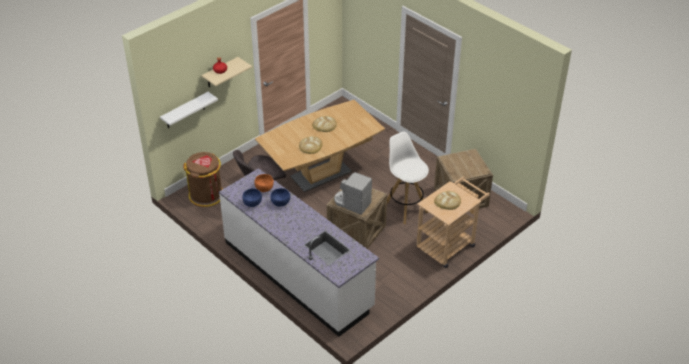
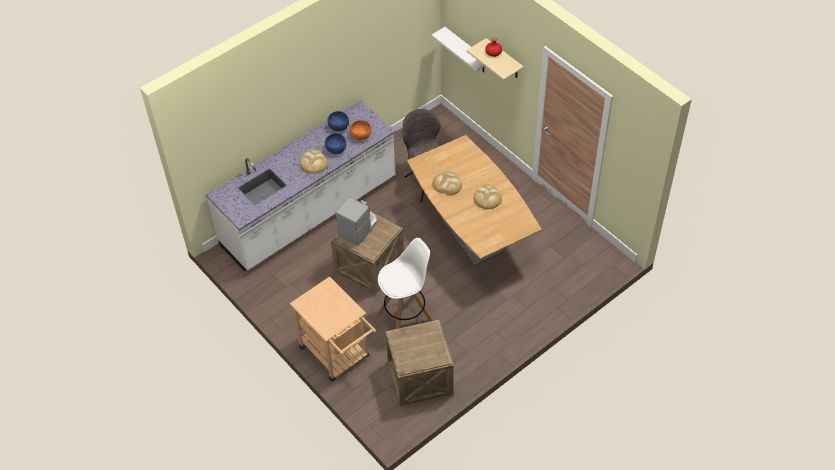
camera: 95 degrees right, 10 degrees up
brown trash can [183,152,223,207] -> none
bread [434,191,461,210] -> bread moved to [300,149,328,174]

